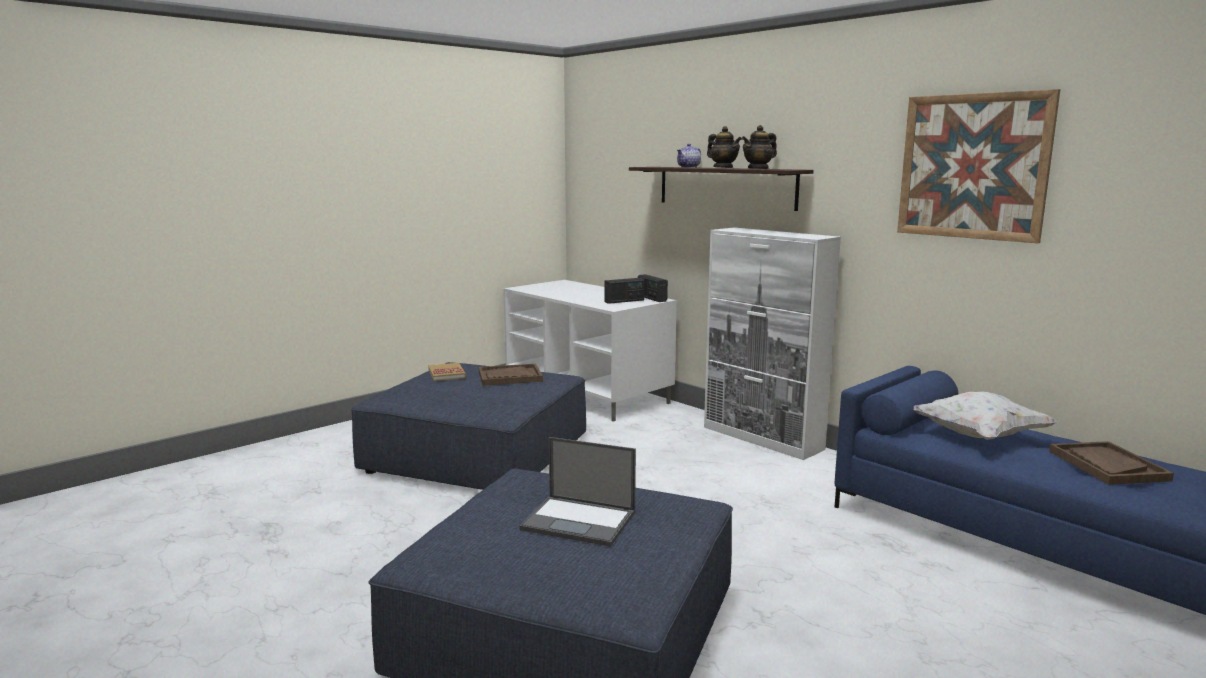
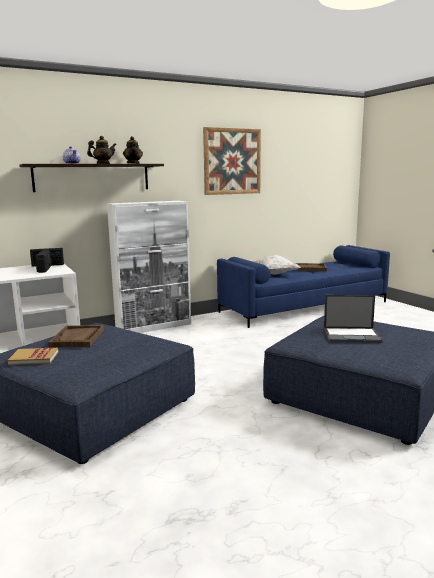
camera: 75 degrees left, 0 degrees up
laptop [520,437,636,547] -> laptop turned 60 degrees clockwise [324,295,383,343]

